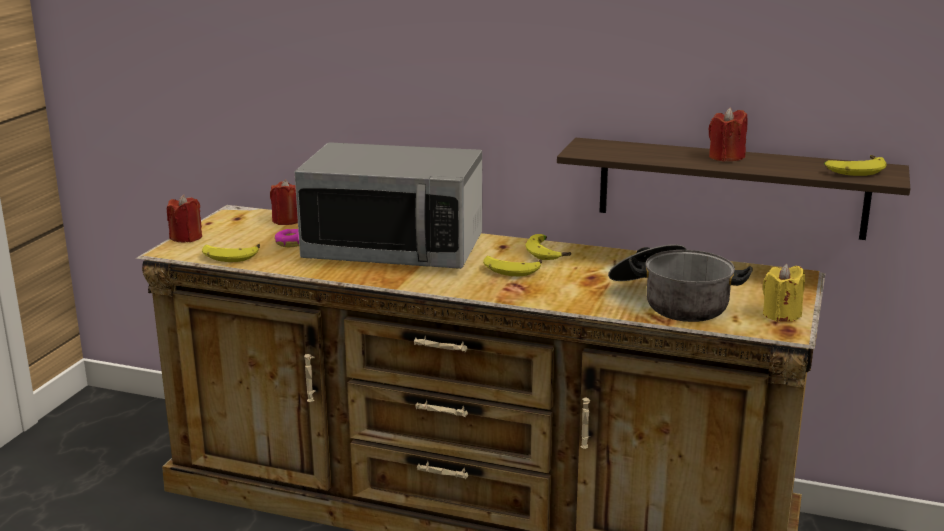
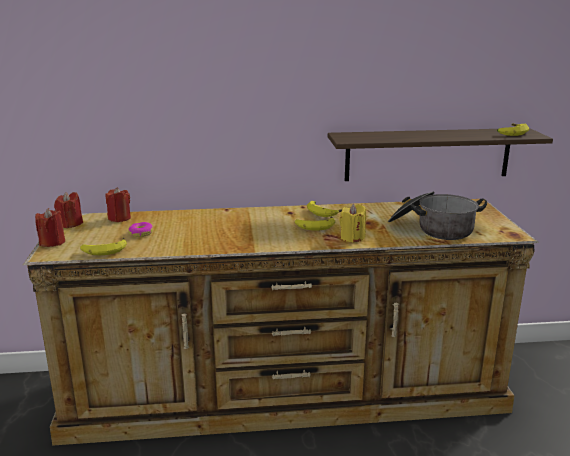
camera: 25 degrees left, 0 degrees up
microwave [295,142,482,269] -> none
red candle [708,108,748,162] -> red candle moved to [54,192,83,228]
yellow candle [763,264,805,322] -> yellow candle moved to [339,204,366,243]

